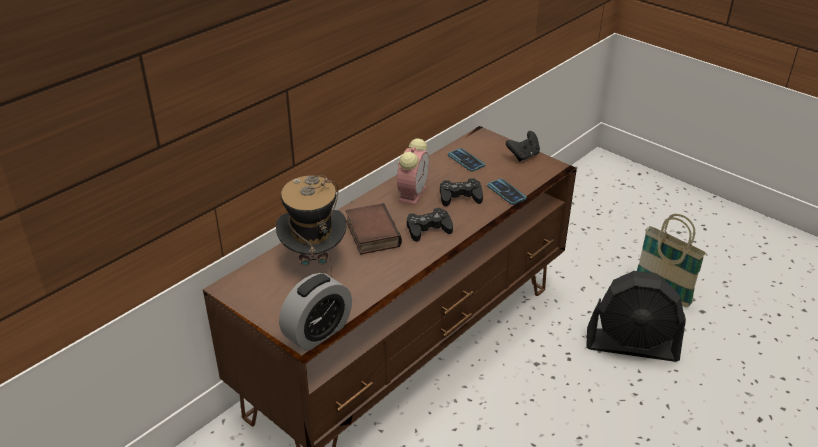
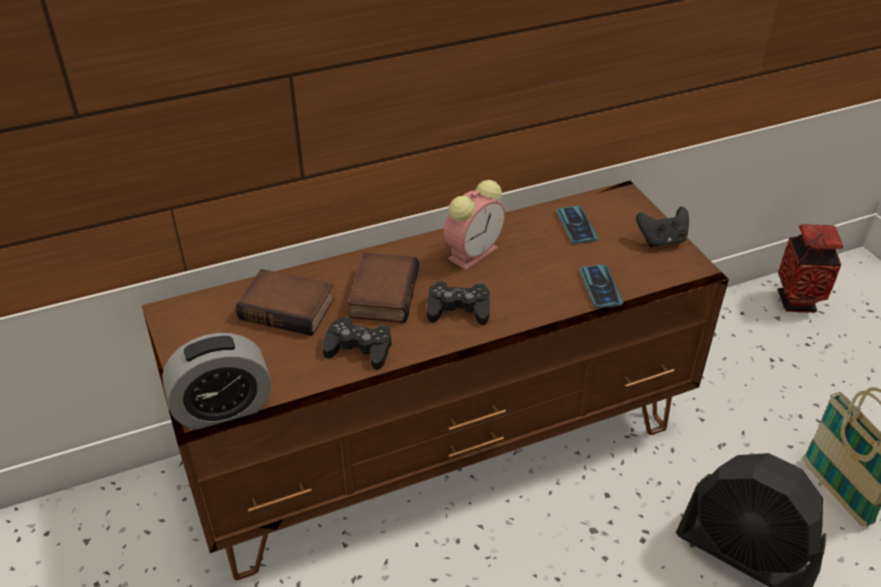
camera: 25 degrees right, 5 degrees up
hat [276,175,346,277] -> book [236,269,335,336]
black game controller [440,178,483,206] -> black game controller moved to [322,316,392,370]
none -> vase [778,224,843,313]

